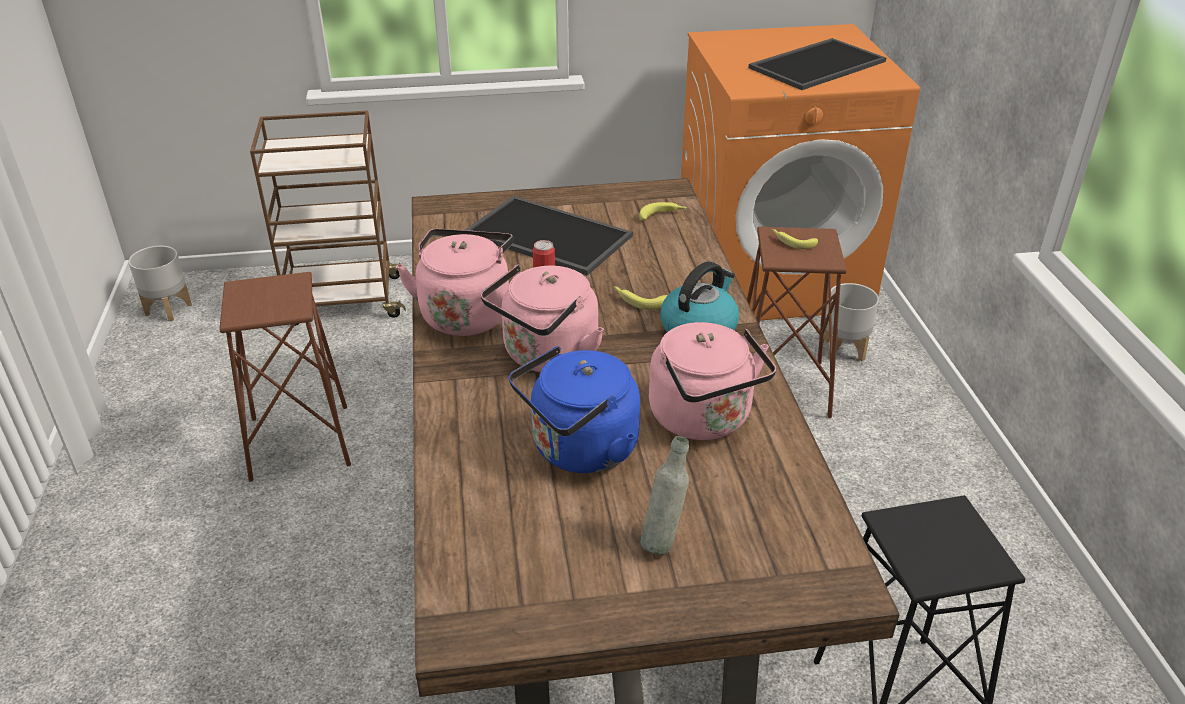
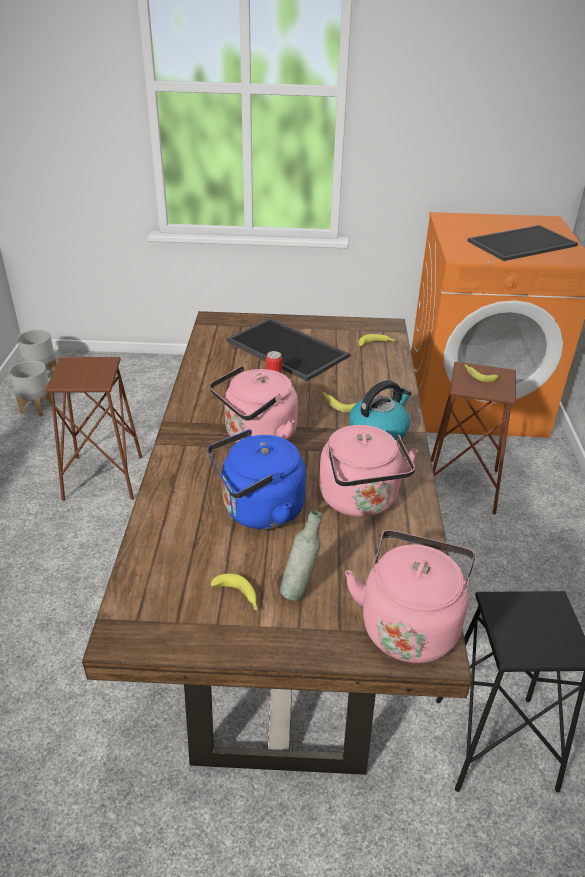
camera: 10 degrees right, 0 degrees up
brown cart [250,111,406,326] -> none
pink kettle [396,229,513,336] -> pink kettle moved to [345,530,475,663]
grey planter [824,283,879,361] -> grey planter moved to [9,360,52,417]
none -> banana [211,573,258,610]

